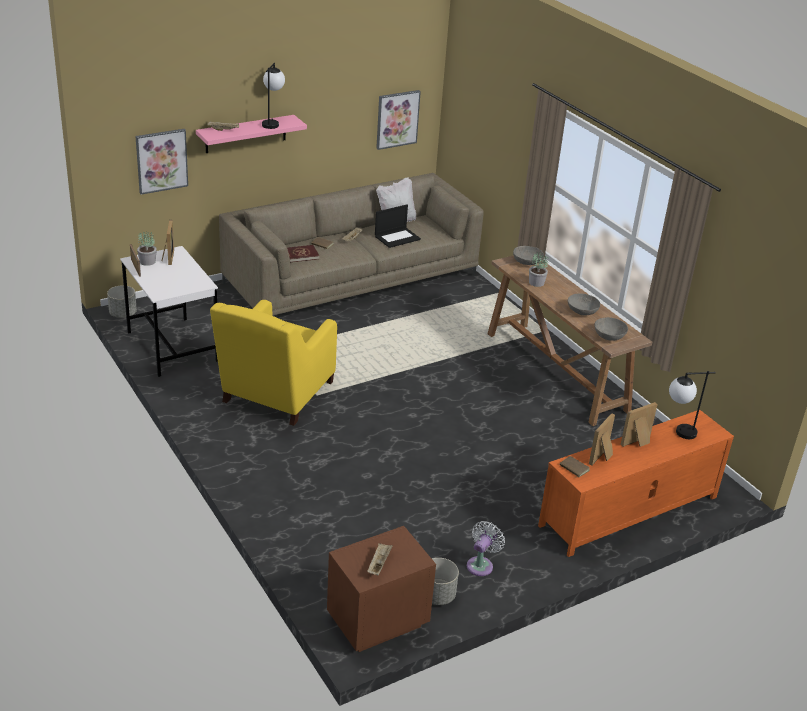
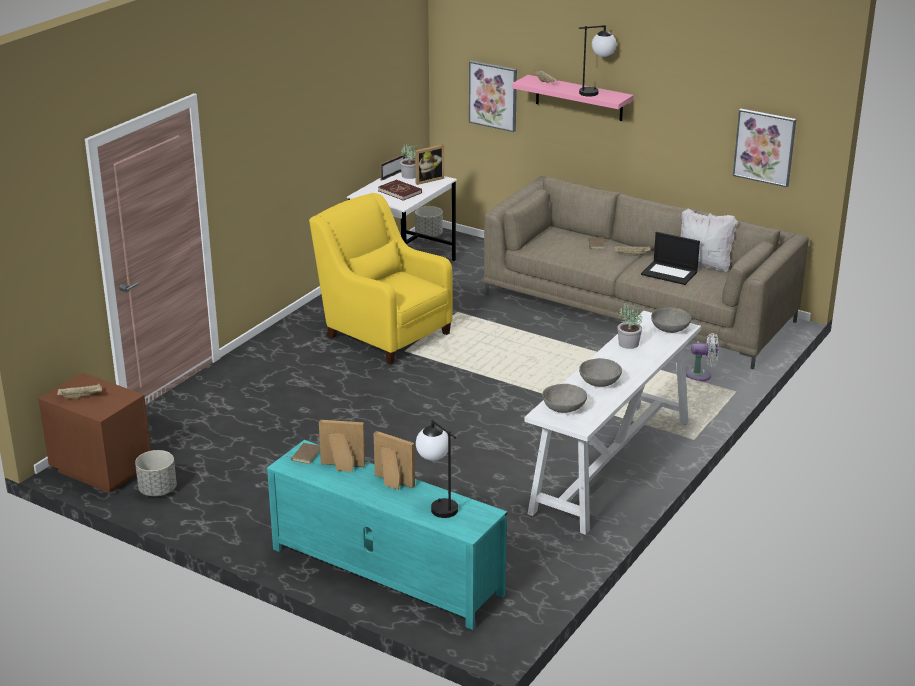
camera: 65 degrees right, 5 degrees down
yellow armchair [210,300,337,426] -> yellow armchair turned 45 degrees clockwise [309,193,452,365]
red book [287,245,319,262] -> red book moved to [378,180,422,201]
white fan [467,521,505,576] -> white fan moved to [686,333,719,382]
brown console table [488,255,652,426] -> white console table [524,311,701,535]
orange tv stand [538,410,734,557] -> turquoise tv stand [267,440,507,630]

